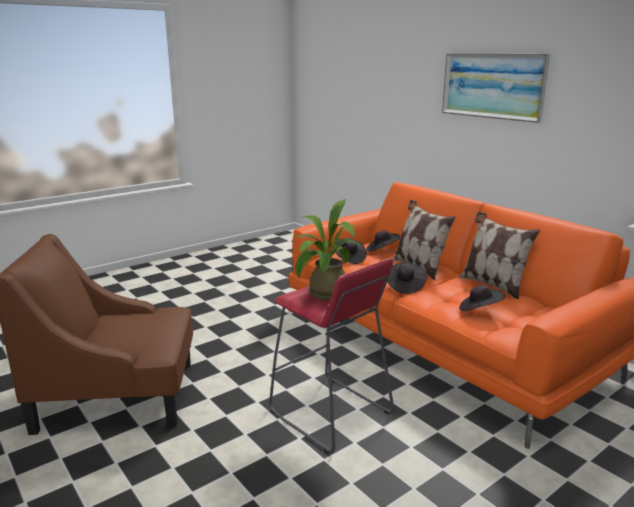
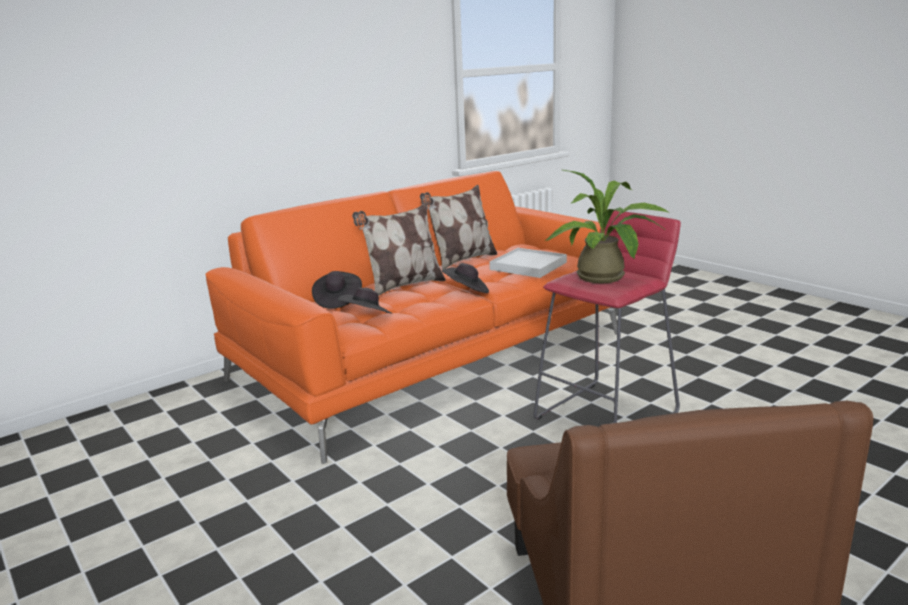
camera: 90 degrees left, 0 degrees up
picture [442,54,550,123] -> none
black hat [459,285,505,311] -> white tray [489,248,567,278]

